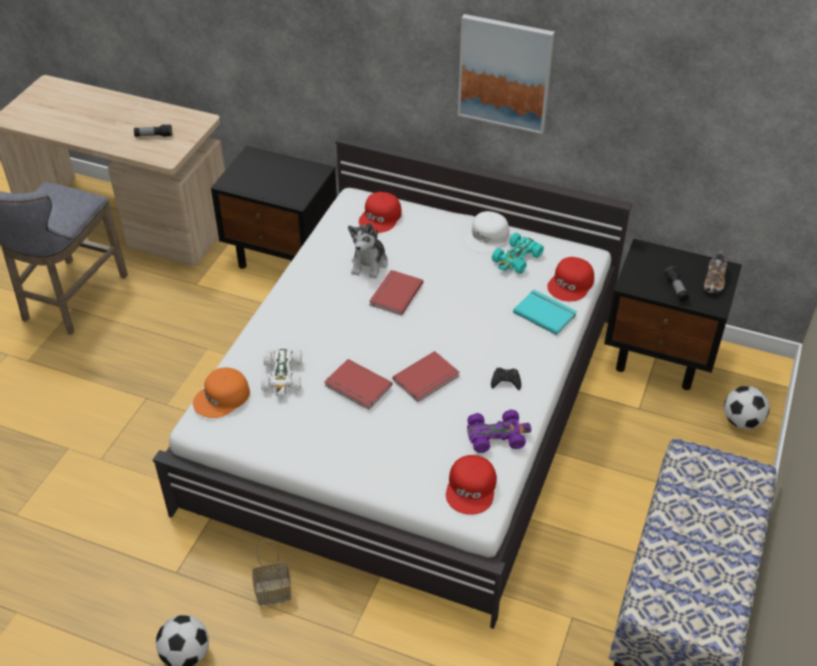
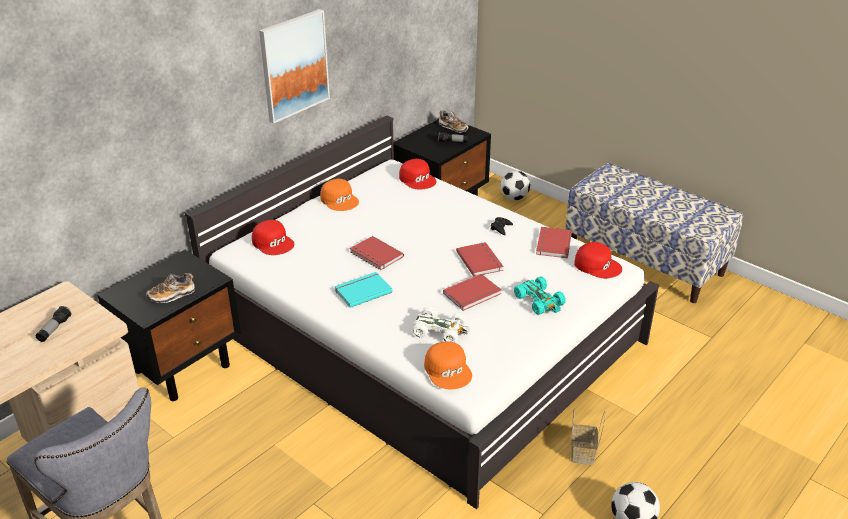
camera: 70 degrees left, 10 degrees down
plush toy [348,223,388,279] -> none
white cap [465,211,509,253] -> orange cap [320,179,359,211]
purple toy car [467,409,532,453] -> red book [536,227,572,258]
turquoise toy car [492,233,544,274] -> turquoise toy car moved to [514,277,566,315]
turquoise book [513,290,577,335] -> turquoise book moved to [334,272,393,308]
none -> shoe [146,273,195,303]

